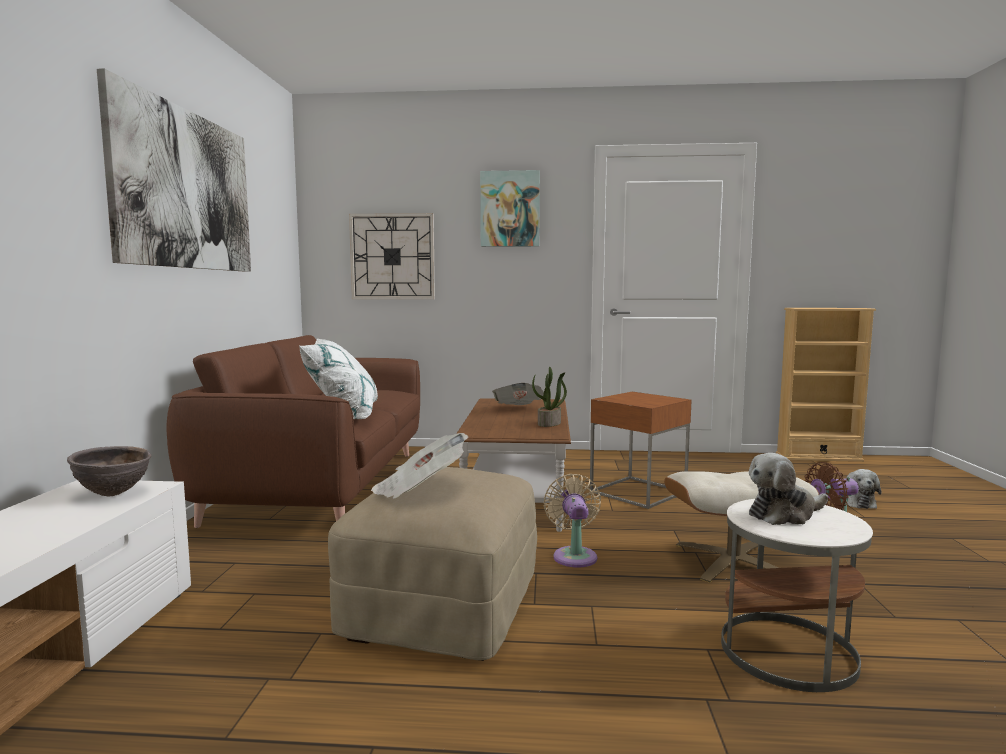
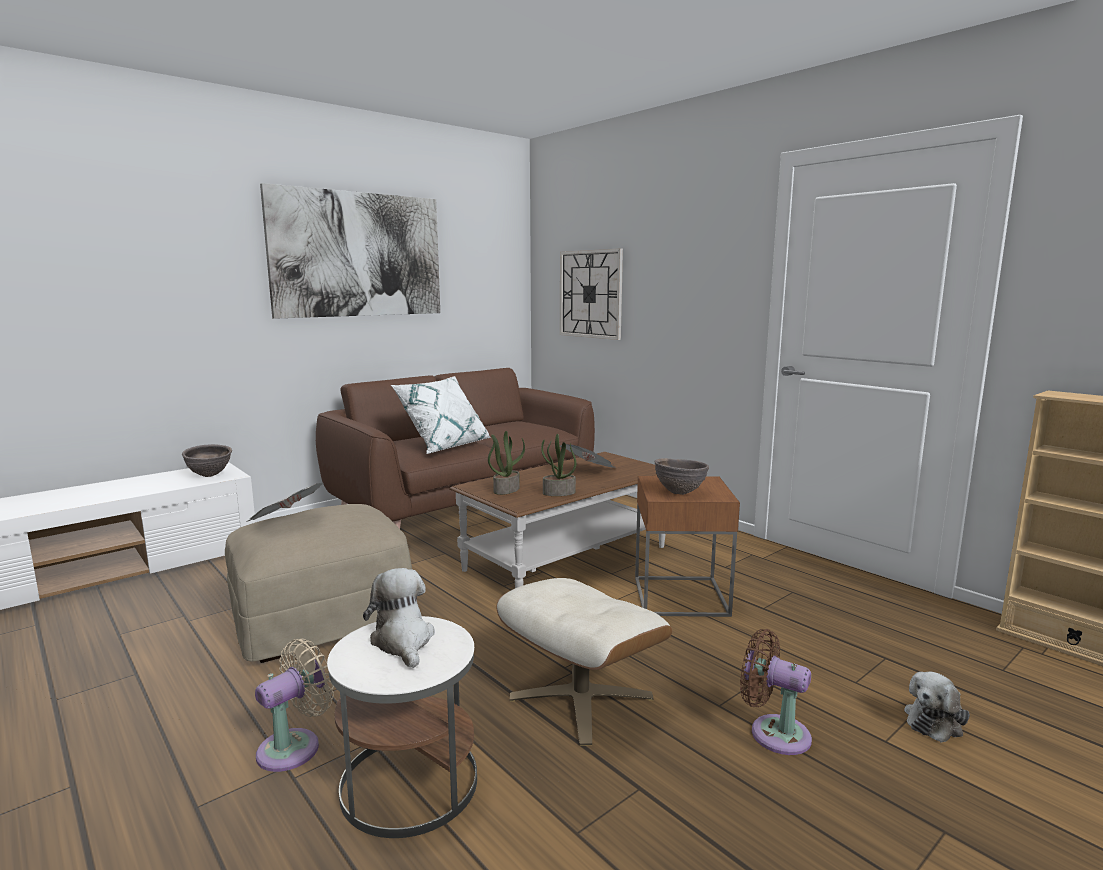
camera: 45 degrees right, 5 degrees up
picture [480,170,540,247] -> none
beige fan [544,474,601,568] -> beige fan moved to [255,639,334,772]
plush toy [749,453,828,525] -> plush toy turned 45 degrees clockwise [363,568,435,668]
none -> potted plant [488,431,525,495]
none -> brown bowl [654,458,709,495]

